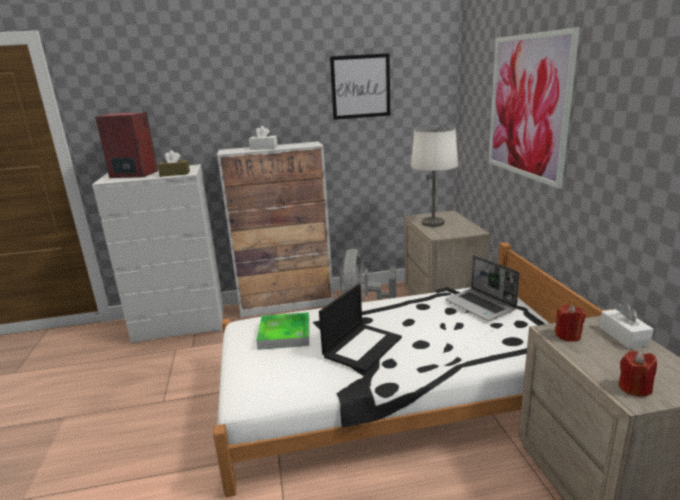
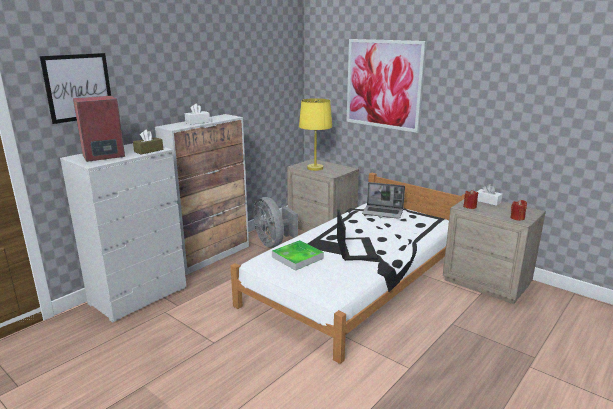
camera: 40 degrees left, 0 degrees up
picture [330,53,390,120] -> picture moved to [40,53,111,124]
white table lamp [411,127,458,227] -> yellow table lamp [299,98,332,171]

